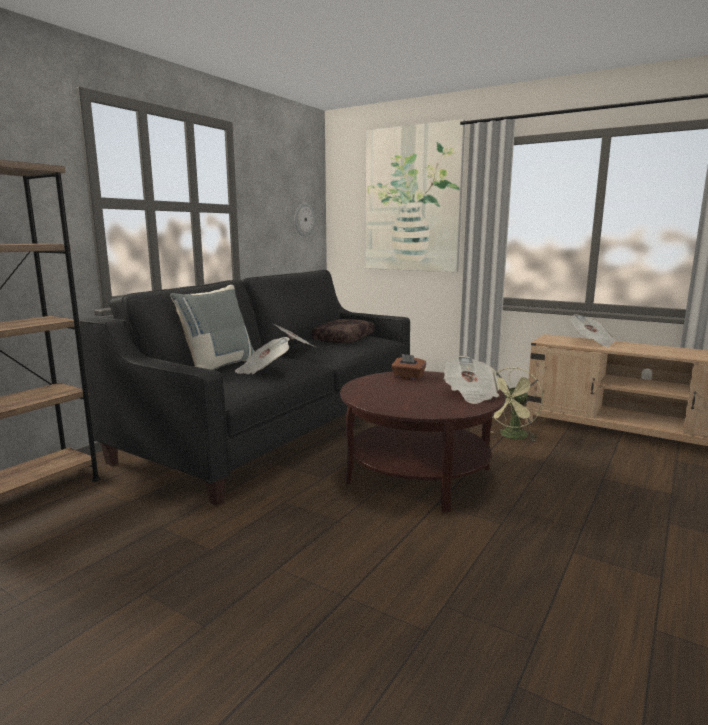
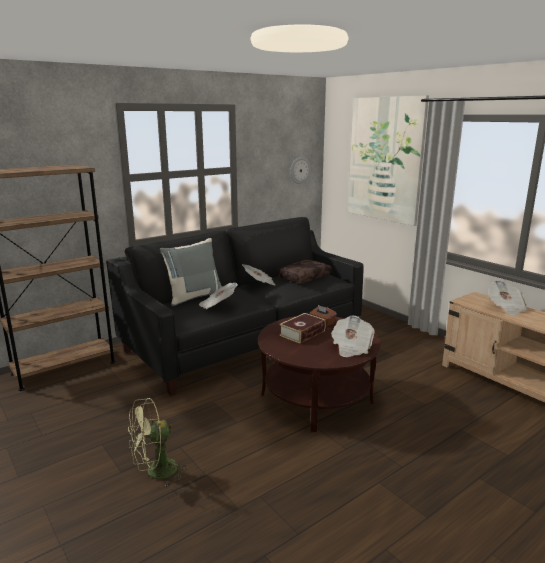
camera: 20 degrees right, 5 degrees up
green fan [490,367,543,441] -> green fan moved to [128,398,188,486]
none -> book [279,313,326,344]

